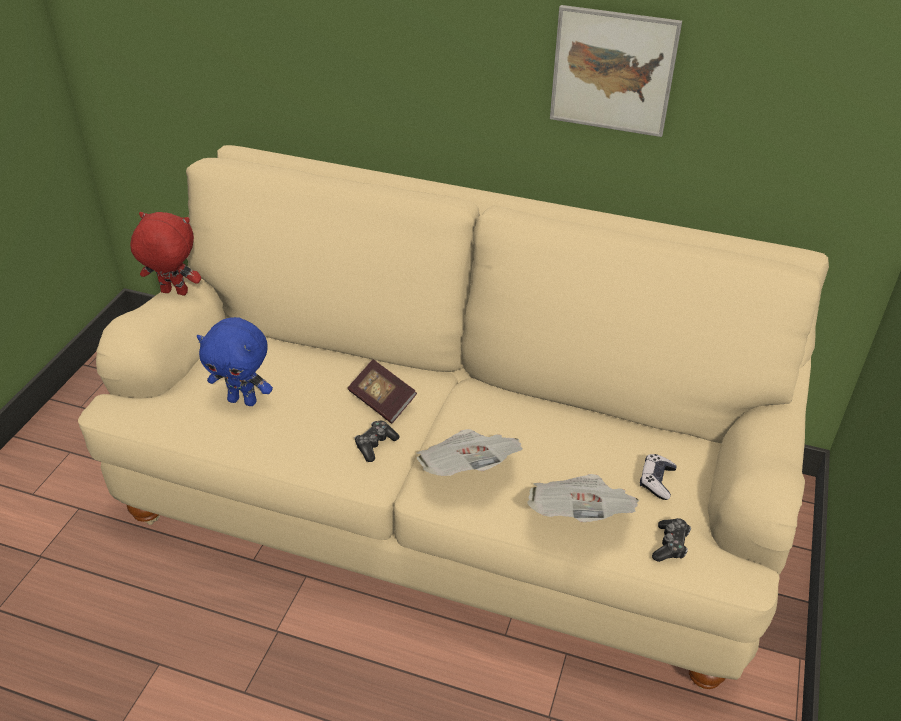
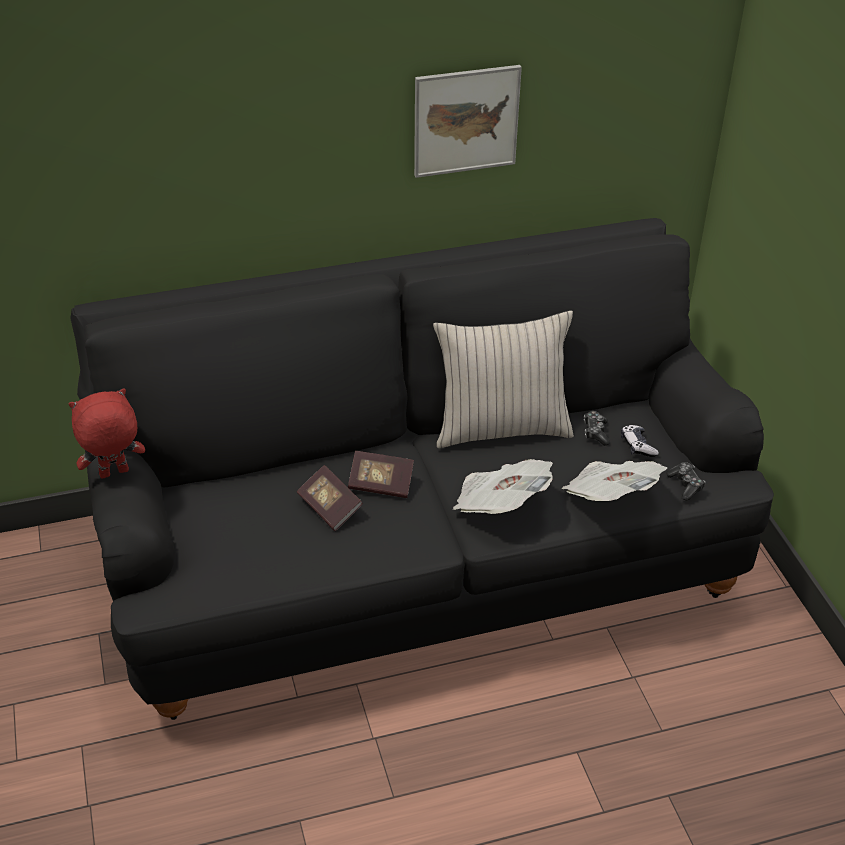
camera: 35 degrees left, 0 degrees up
beige sofa [78,145,829,689] -> black sofa [70,218,774,720]
blue plush toy [197,317,273,406] -> none
game controller [354,421,400,462] -> game controller moved to [584,411,610,446]
none -> book [297,465,363,531]
none -> beige pillow [433,310,574,448]

